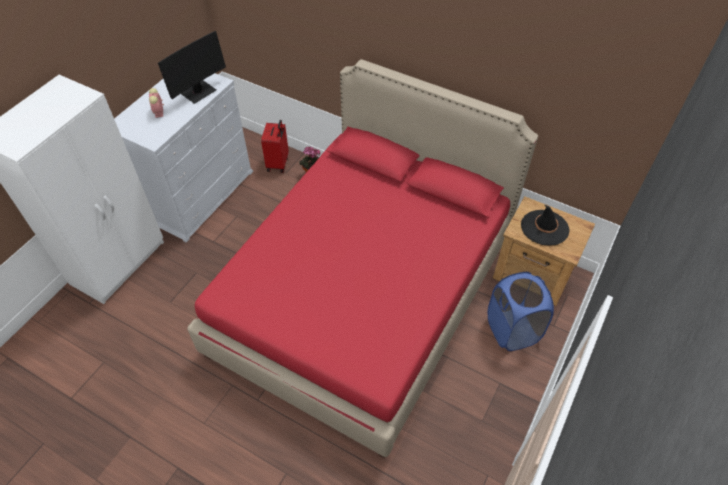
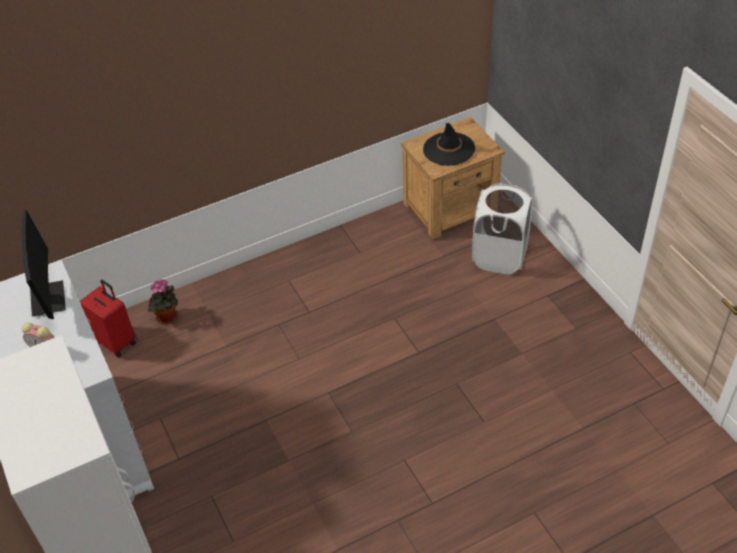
camera: 55 degrees left, 5 degrees down
red bed [187,59,538,458] -> none
blue laundry basket [488,272,554,351] -> white laundry basket [472,183,533,274]

